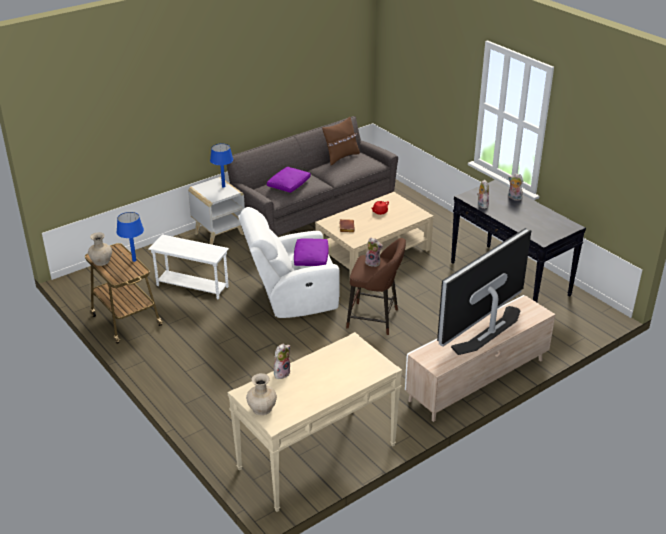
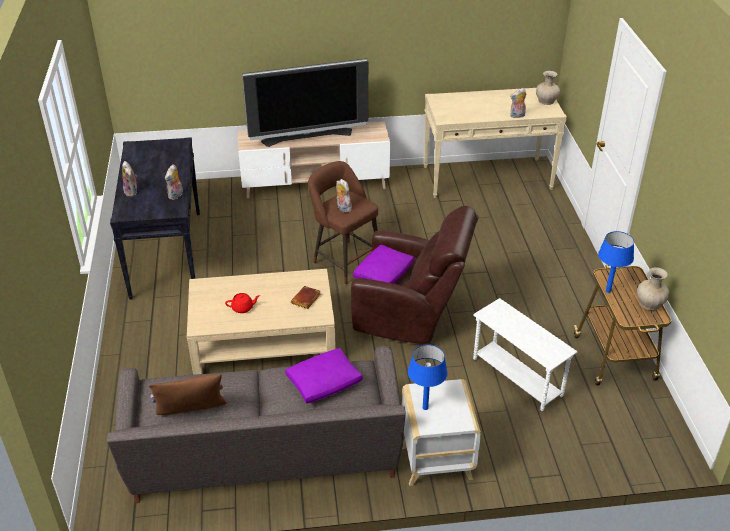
camera: 150 degrees left, 5 degrees up
white armchair [238,207,340,318] -> brown armchair [351,206,479,344]

